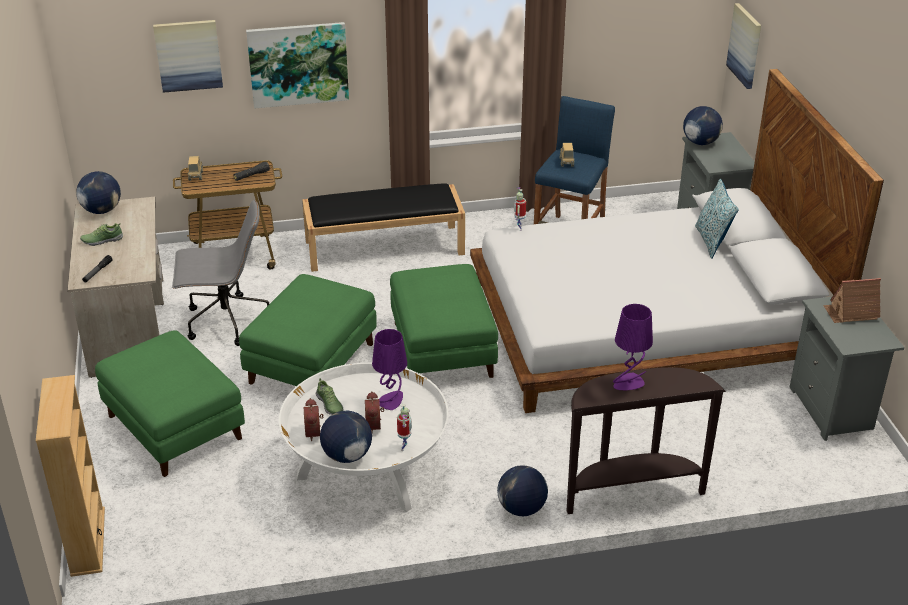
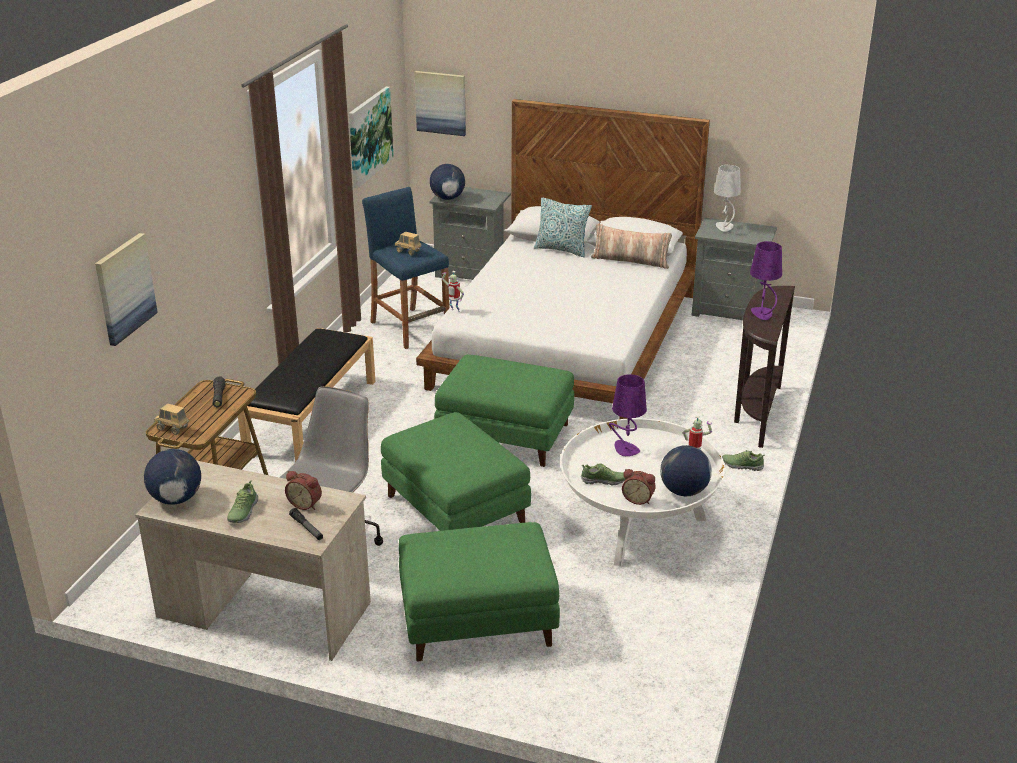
camera: 60 degrees left, 5 degrees down
beige bookcase [36,375,105,577] -> none
picture [246,22,349,109] -> picture moved to [349,86,394,188]
alarm clock [365,391,384,432] -> alarm clock moved to [285,471,322,510]
globe [497,465,548,516] -> shoe [722,450,765,471]
toy house [823,278,881,323] -> grey table lamp [714,165,741,232]
none -> pillow [591,223,672,269]

